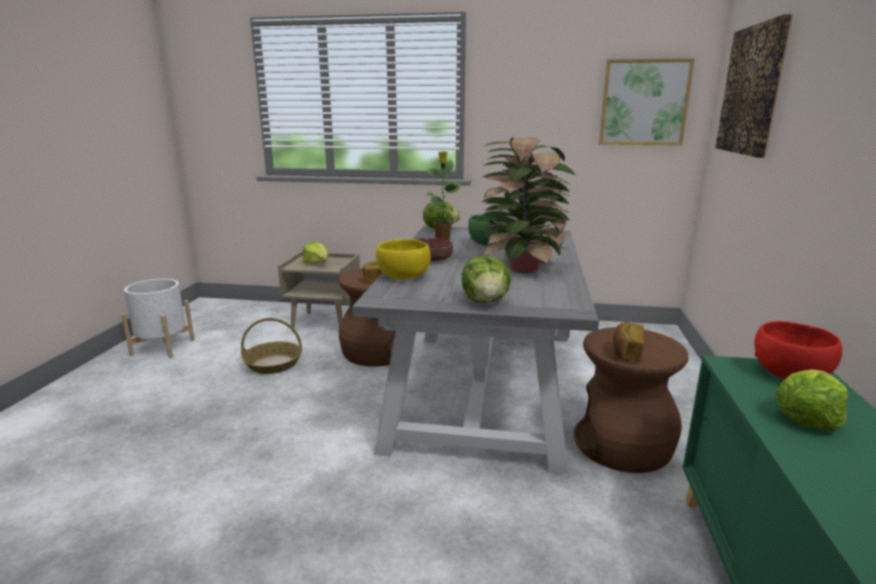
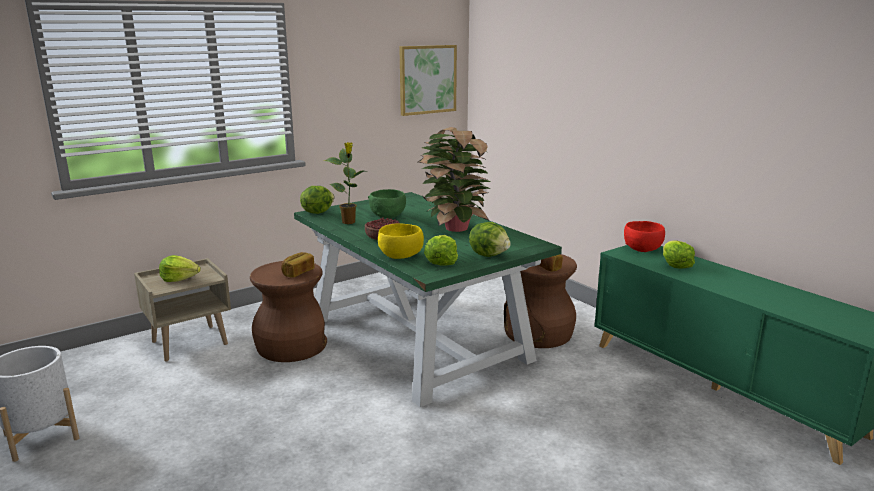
camera: 45 degrees left, 0 degrees up
basket [241,318,302,374] -> none
grey dining table [352,226,599,474] -> green dining table [294,192,562,407]
picture [715,14,793,158] -> none
none -> lettuce [424,235,458,265]

